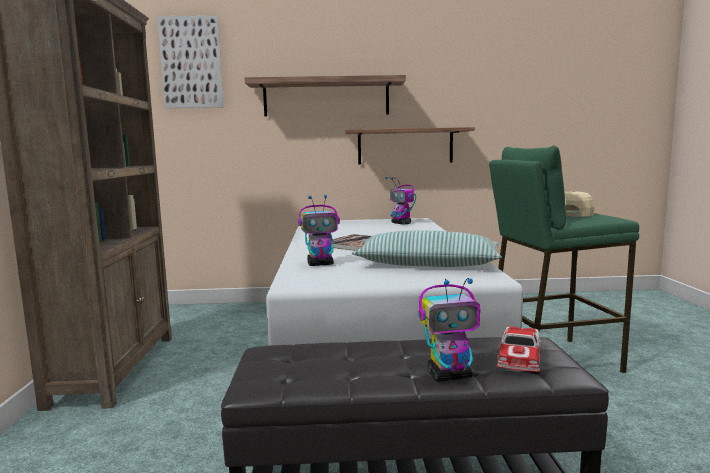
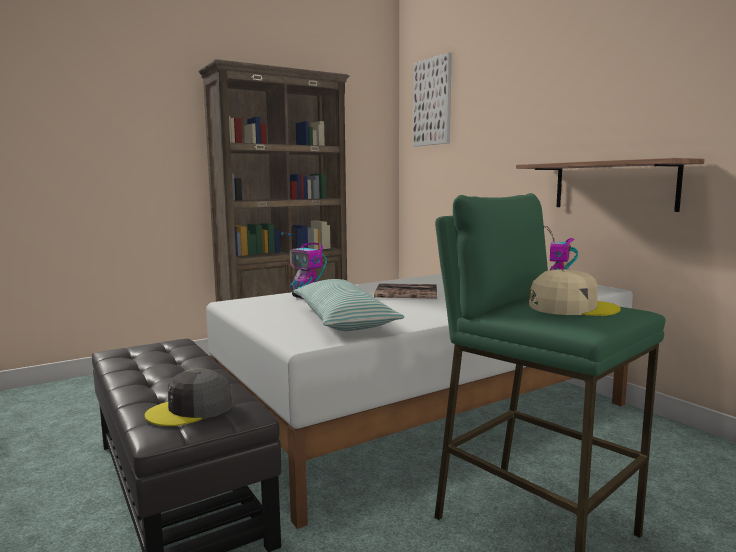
camera: 60 degrees right, 0 degrees up
shelf [244,75,406,117] -> none
toy robot [418,278,481,382] -> none
toy car [497,326,541,372] -> grey cap [145,369,233,426]

